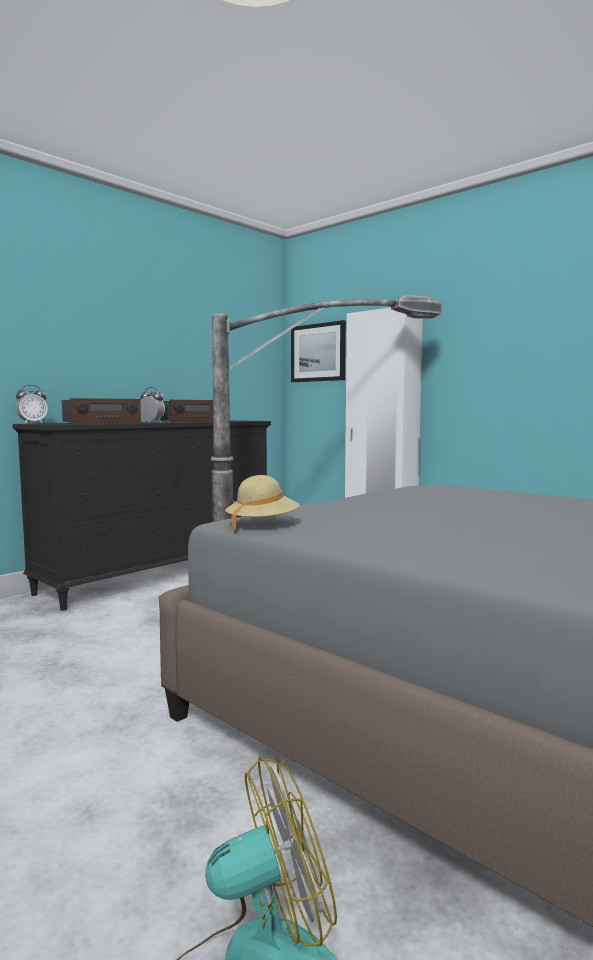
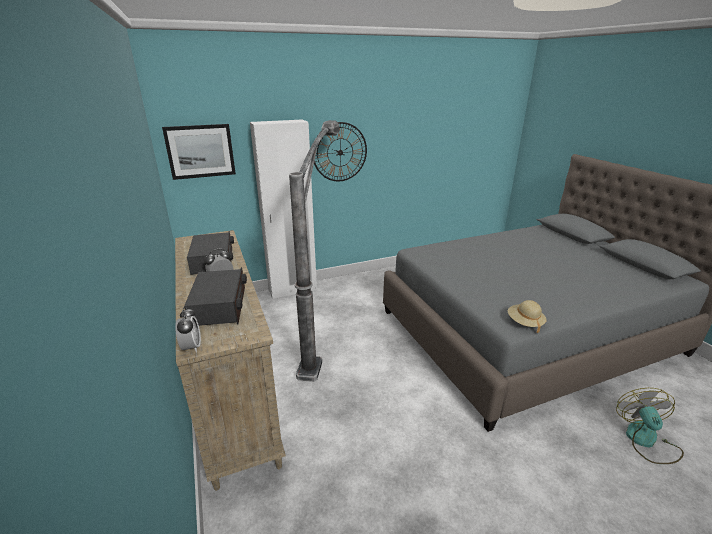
camera: 65 degrees left, 20 degrees up
black dresser [13,420,271,611] -> beige dresser [175,230,286,491]
none -> wall clock [314,122,367,181]

